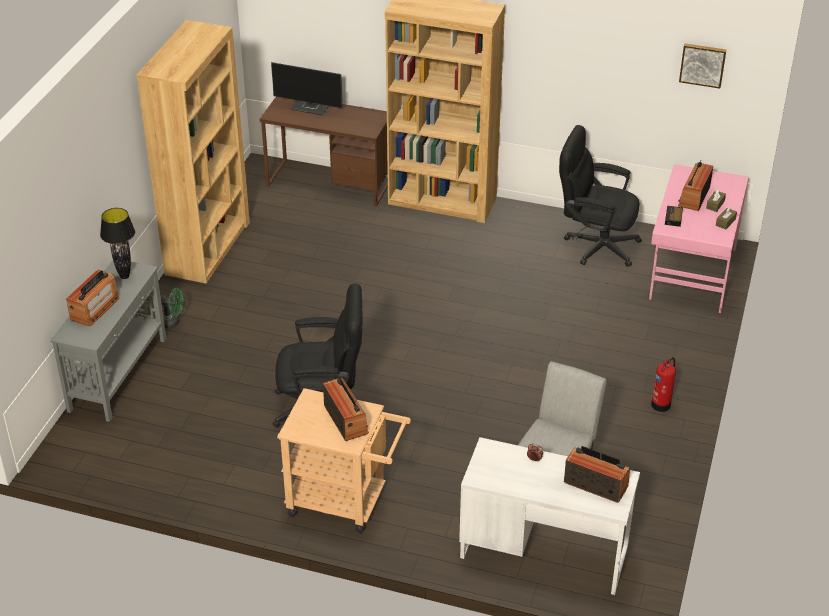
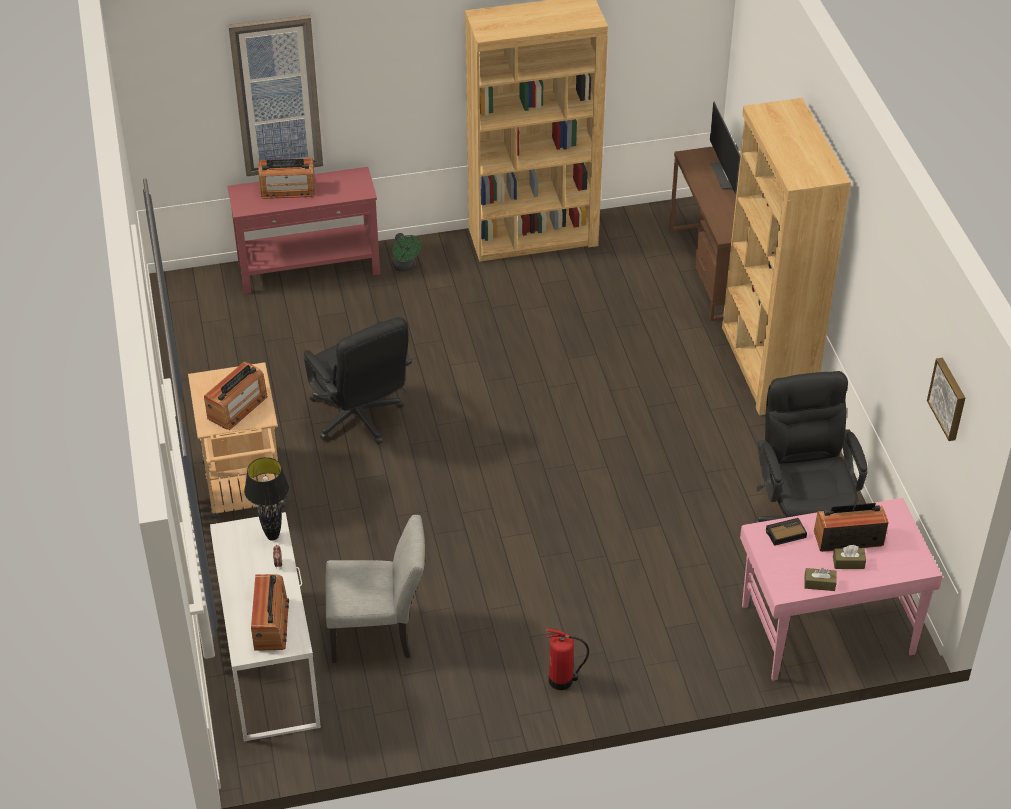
camera: 60 degrees right, 5 degrees up
grey console table [50,260,167,422] -> red console table [227,167,380,294]
black table lamp [100,208,135,279] -> black table lamp moved to [244,457,289,541]
none -> picture [228,15,323,176]

